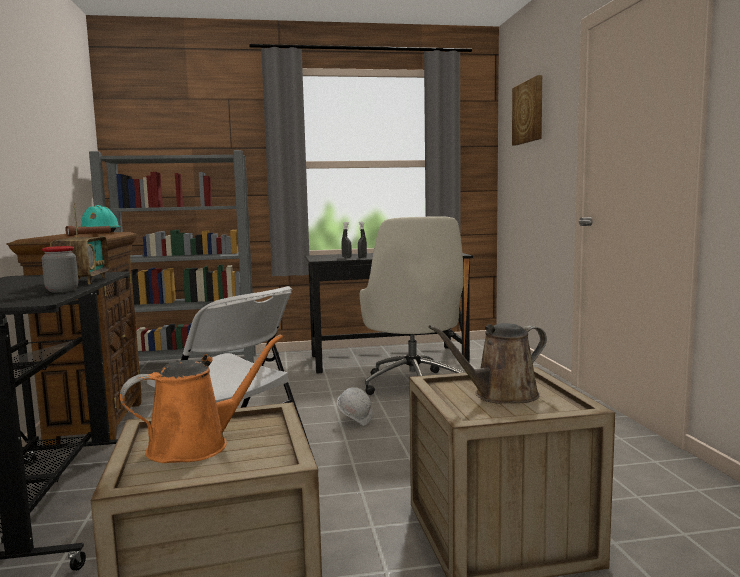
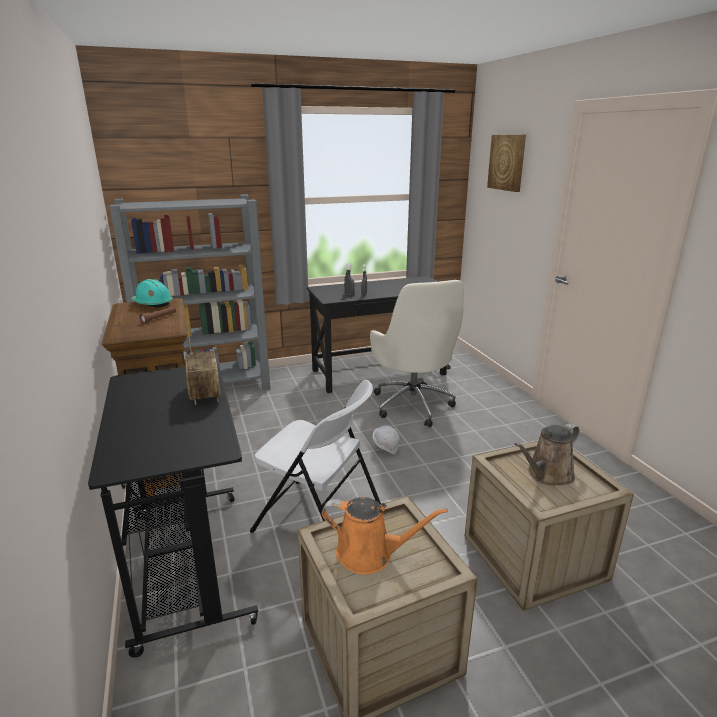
camera: 10 degrees left, 15 degrees up
jar [42,246,78,292] -> none
orange watering can [120,334,283,463] -> orange watering can turned 60 degrees clockwise [321,497,448,575]

